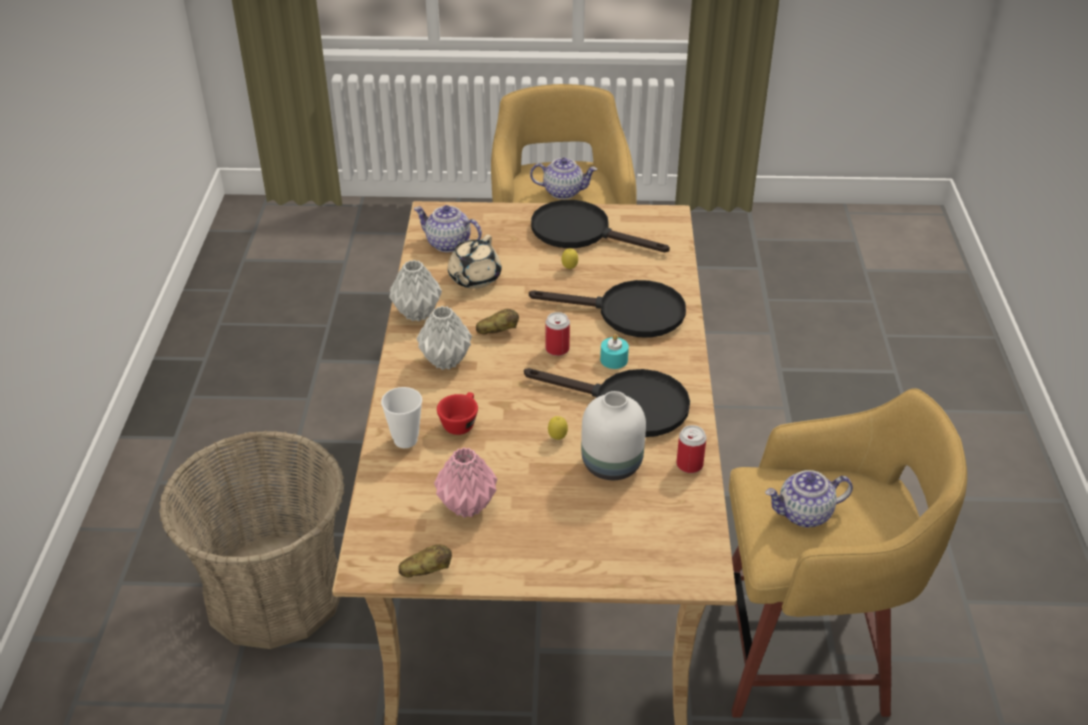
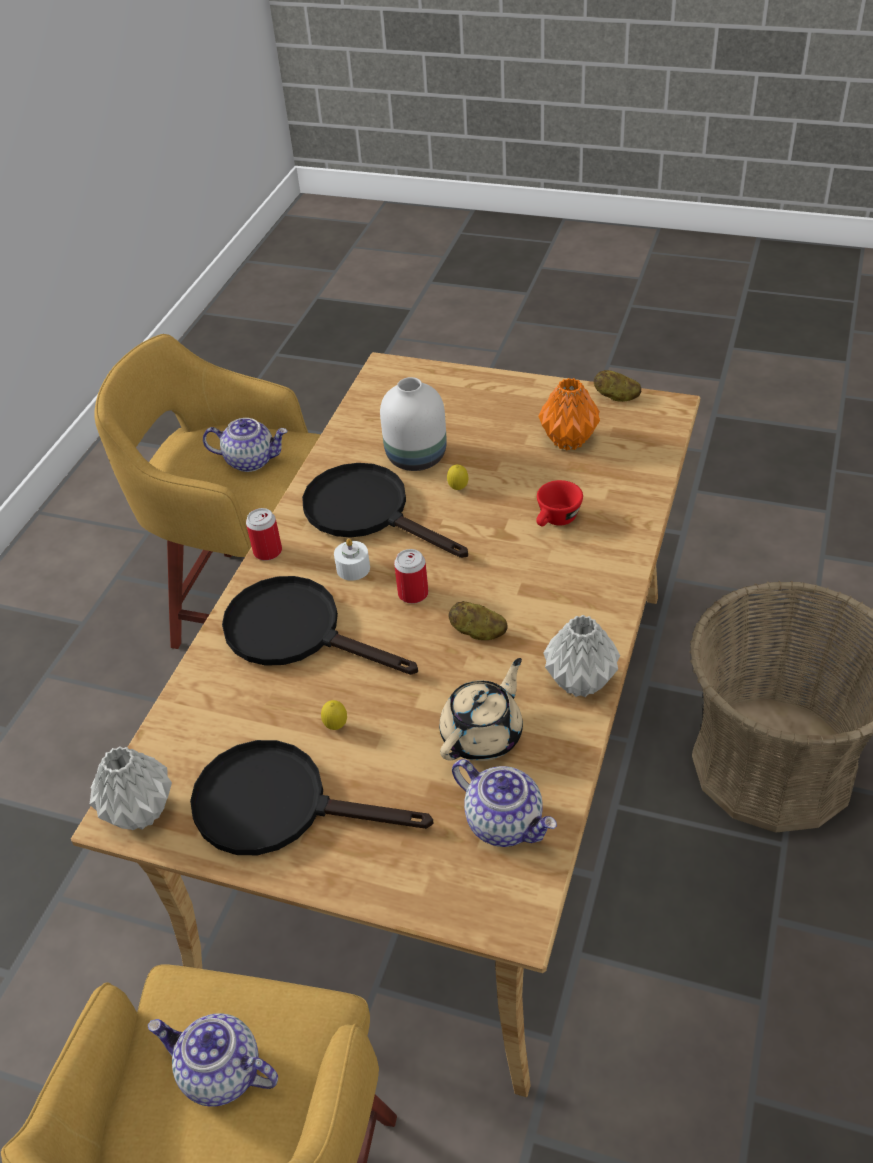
camera: 160 degrees left, 5 degrees up
cup [381,387,422,448] -> none
grey vase [417,306,472,370] -> grey vase moved to [90,746,172,830]
pink vase [434,447,497,518] -> orange vase [538,378,600,450]
black frying pan [531,200,670,252] -> black frying pan turned 150 degrees clockwise [190,740,434,855]
turquoise candle [600,334,629,369] -> white candle [334,538,370,581]
can [676,425,707,473] -> can moved to [246,508,282,561]

